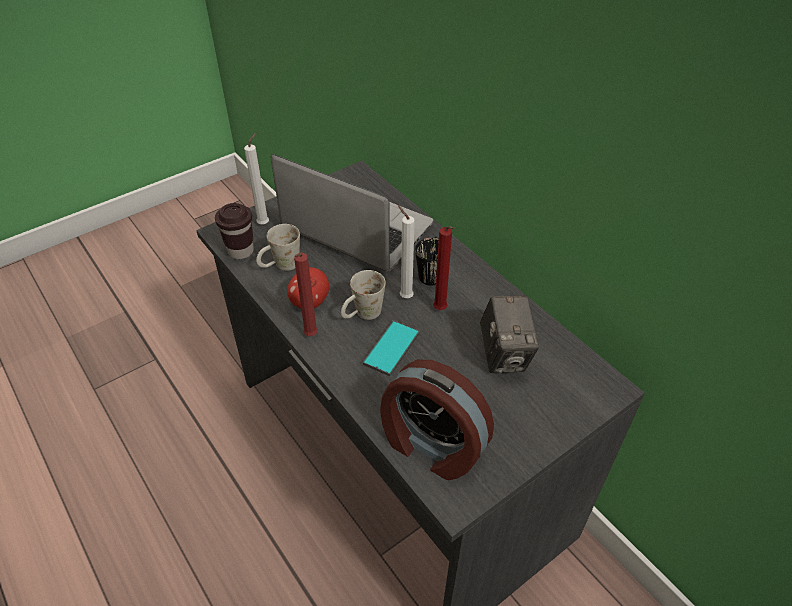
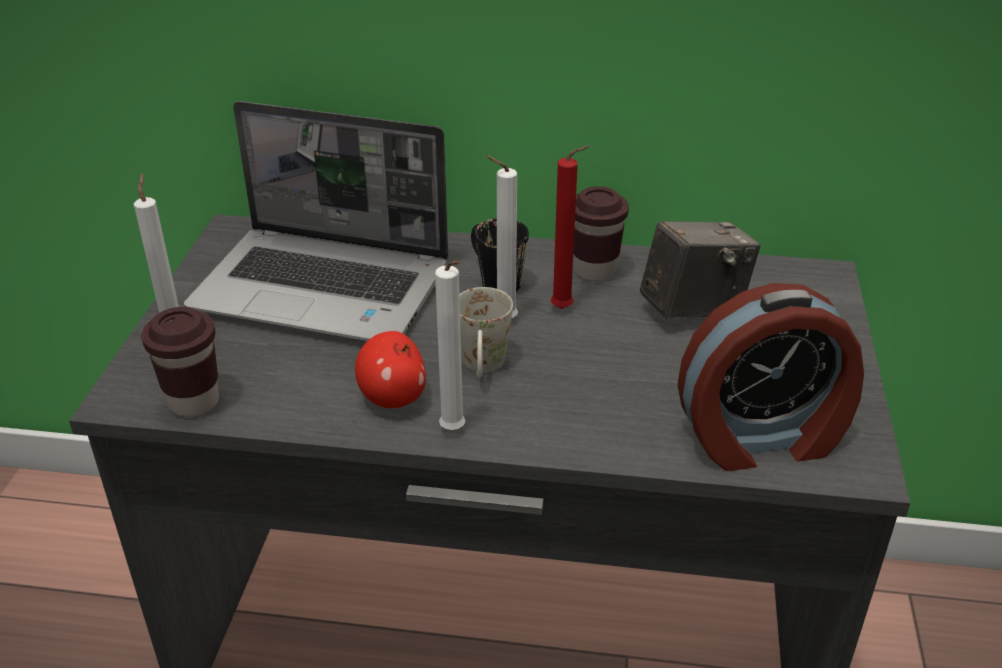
camera: 45 degrees left, 10 degrees down
white mug [256,224,300,271] -> none
laptop [271,154,433,272] -> laptop turned 150 degrees counterclockwise [184,101,448,341]
red candle [294,253,318,336] -> white candle [435,261,466,430]
phone [363,320,420,376] -> none
camera [480,295,539,374] -> camera turned 60 degrees counterclockwise [640,221,761,319]
none -> brown cup [573,186,629,282]

